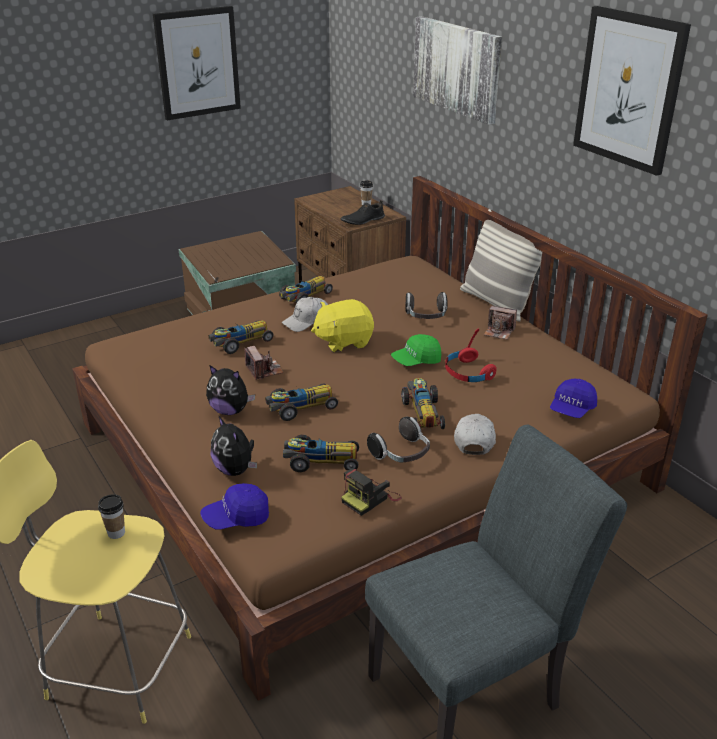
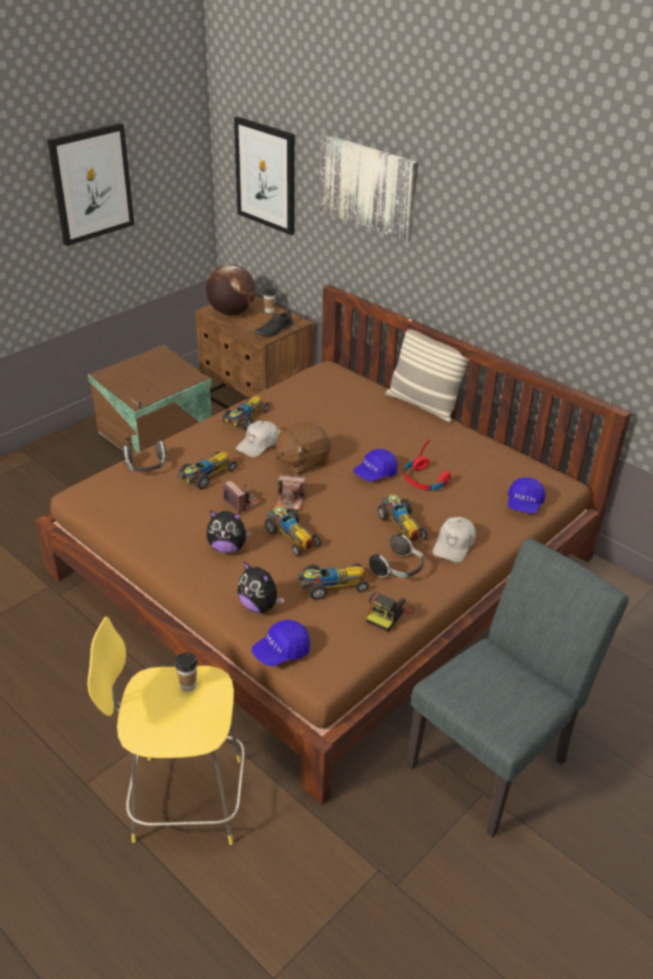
camera: 15 degrees left, 5 degrees up
toy car [265,384,338,421] -> toy car turned 90 degrees clockwise [265,506,321,556]
yellow plush toy [311,299,374,352] -> brown plush toy [275,422,331,475]
green cap [391,334,441,366] -> blue cap [353,449,398,482]
headphones [405,292,448,319] -> headphones moved to [123,440,167,472]
white cap [454,414,496,455] -> white cap turned 150 degrees counterclockwise [433,517,476,563]
camera [484,306,517,340] -> camera moved to [275,475,306,510]
picture [573,6,691,176] -> picture moved to [234,117,295,235]
none -> globe [206,264,256,316]

